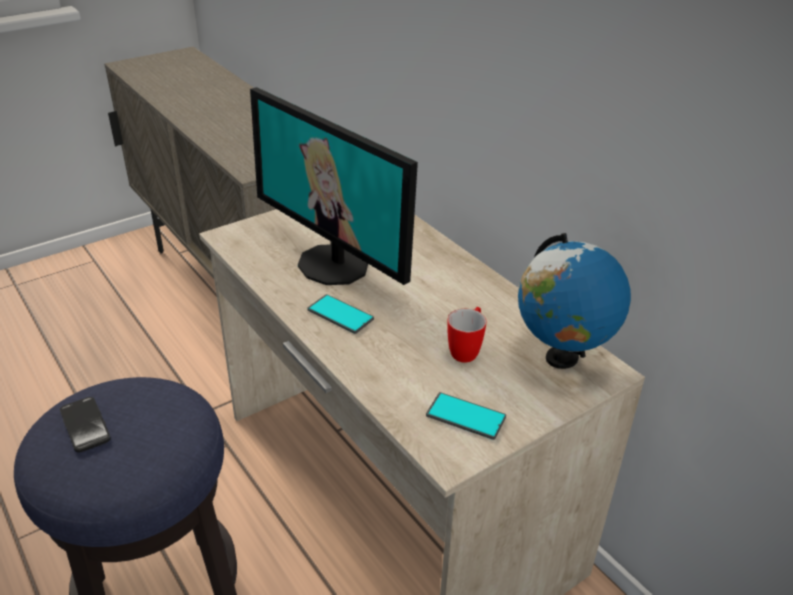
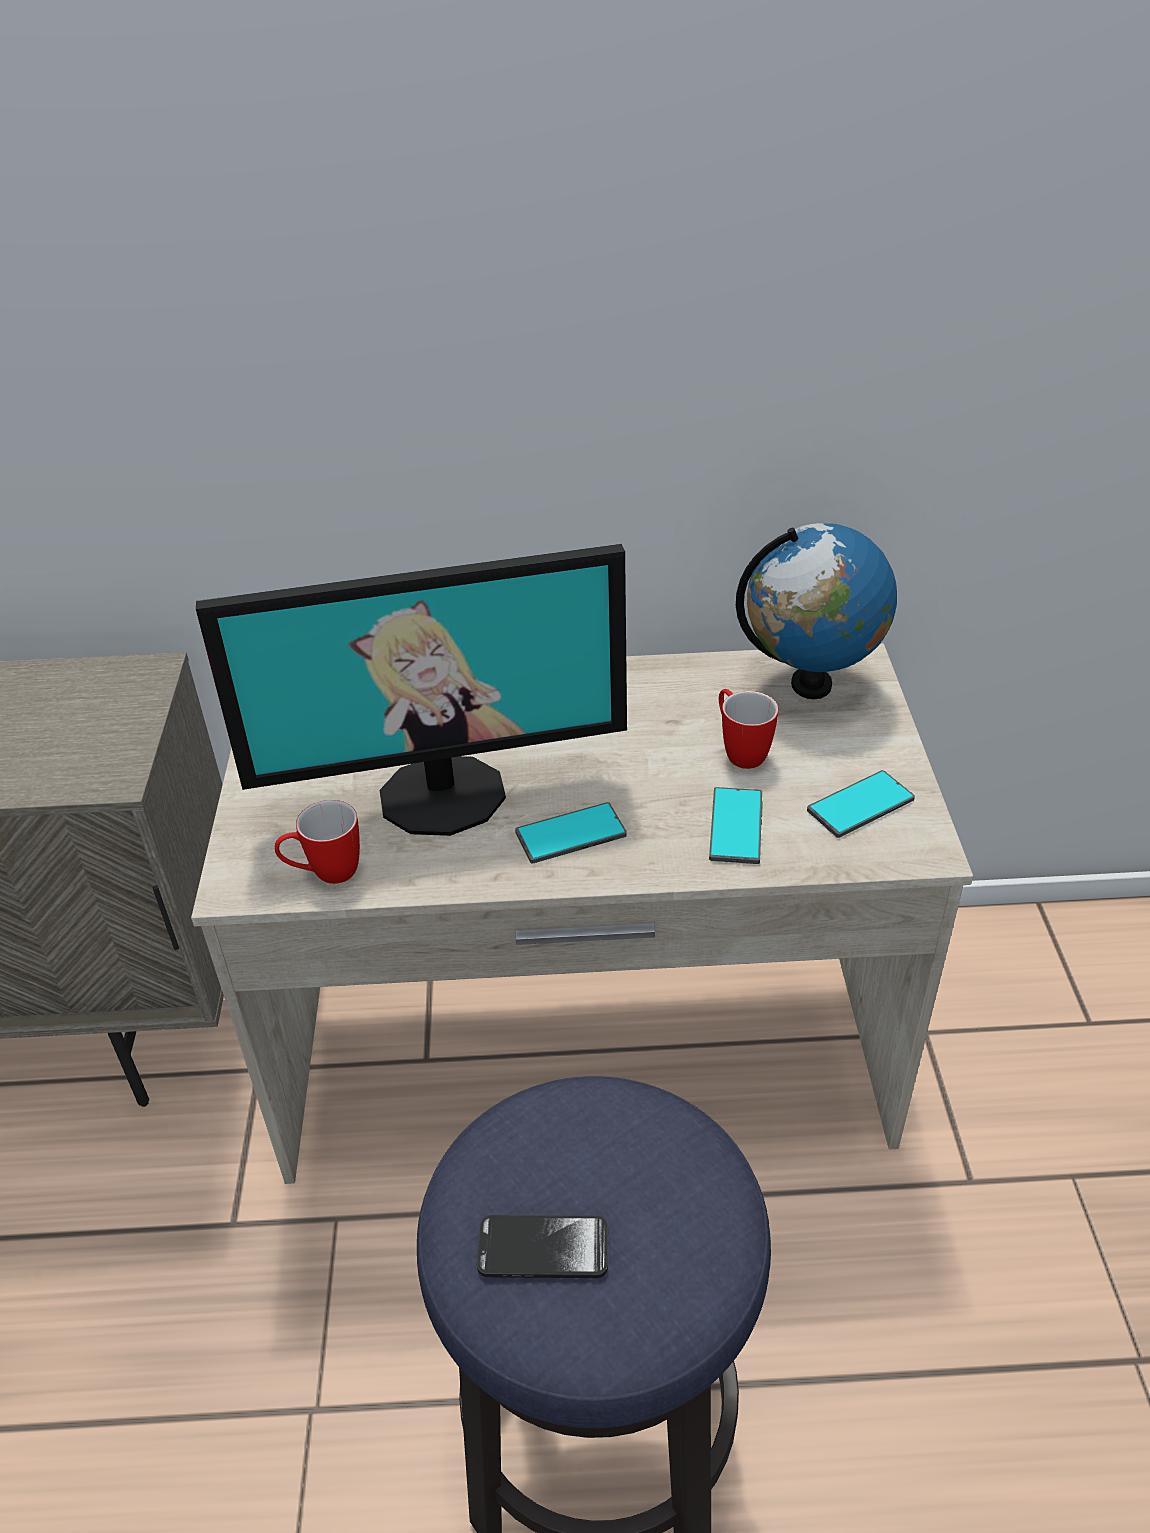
camera: 55 degrees left, 5 degrees up
none -> mug [275,800,360,884]
none -> phone [709,787,763,864]

